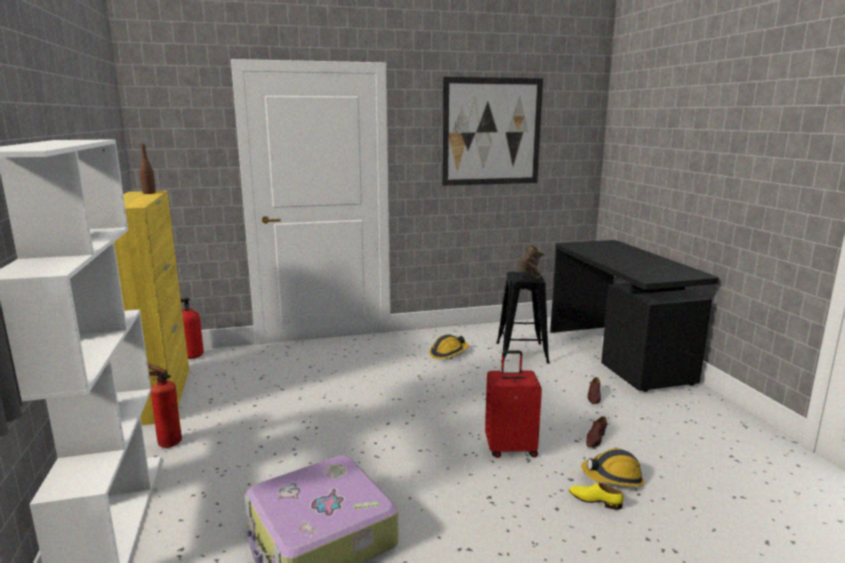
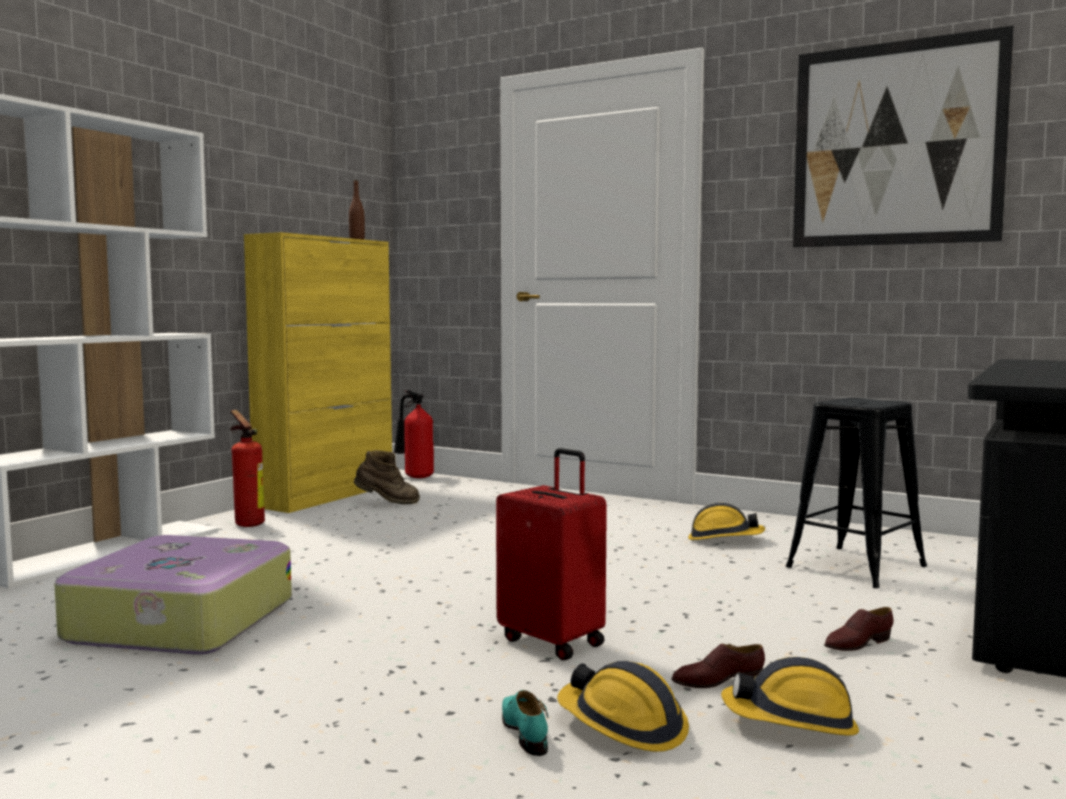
camera: 45 degrees right, 10 degrees down
brown boot [515,246,546,279] -> brown boot moved to [354,450,420,504]
yellow shoe [569,483,624,510] -> turquoise shoe [502,690,549,756]
none -> hard hat [721,657,859,736]

